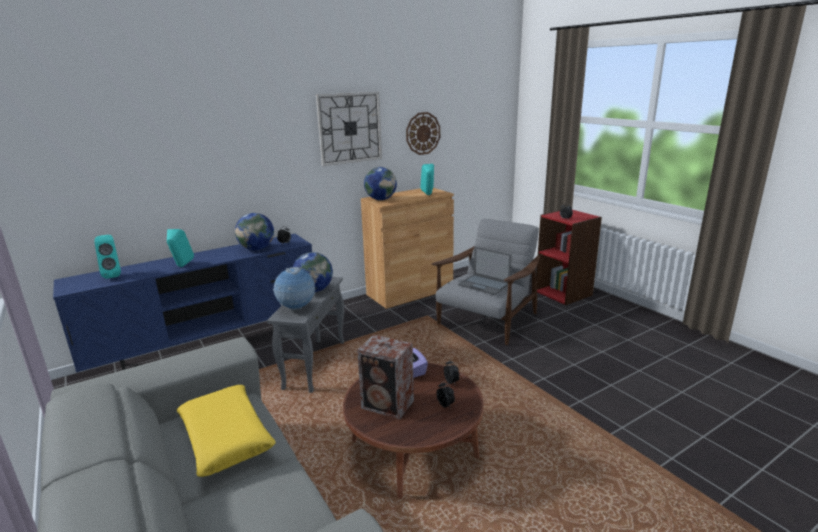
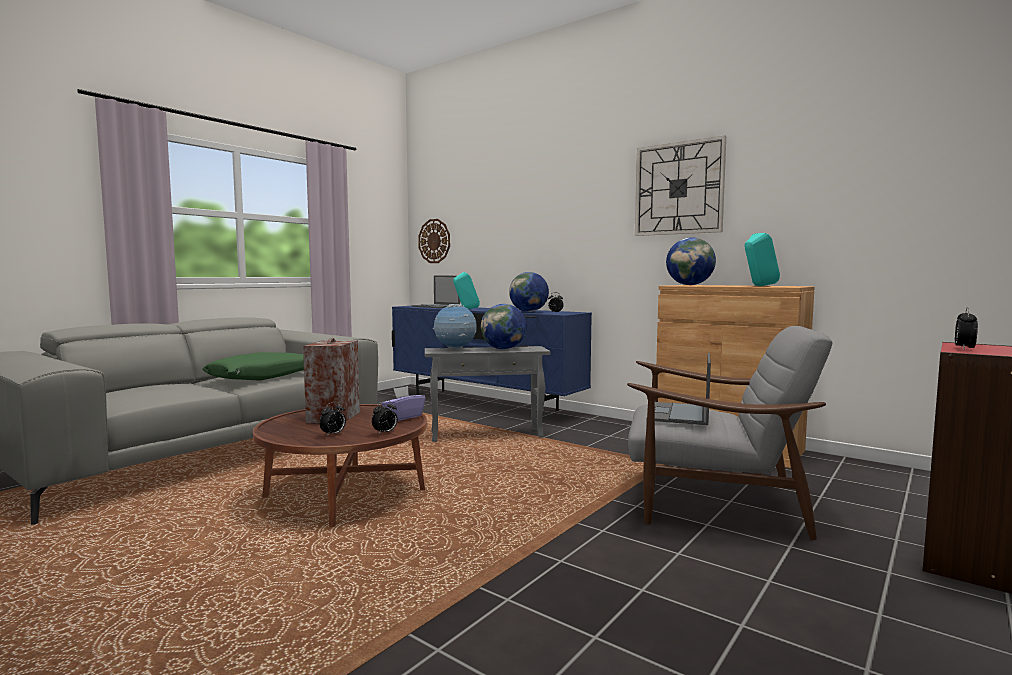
camera: 70 degrees right, 15 degrees down
turquoise speaker [94,235,121,279] -> laptop [412,276,460,308]
yellow pillow [177,385,276,477] -> green pillow [203,352,304,380]
wall clock [406,112,440,155] -> wall clock moved to [418,219,450,263]

